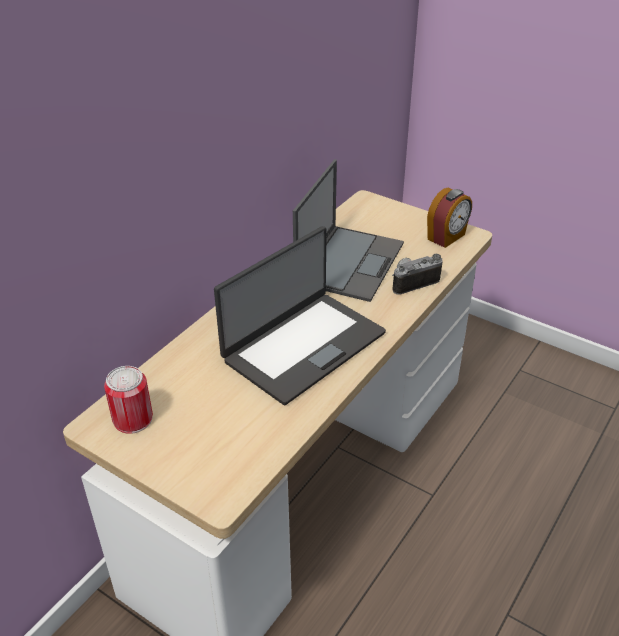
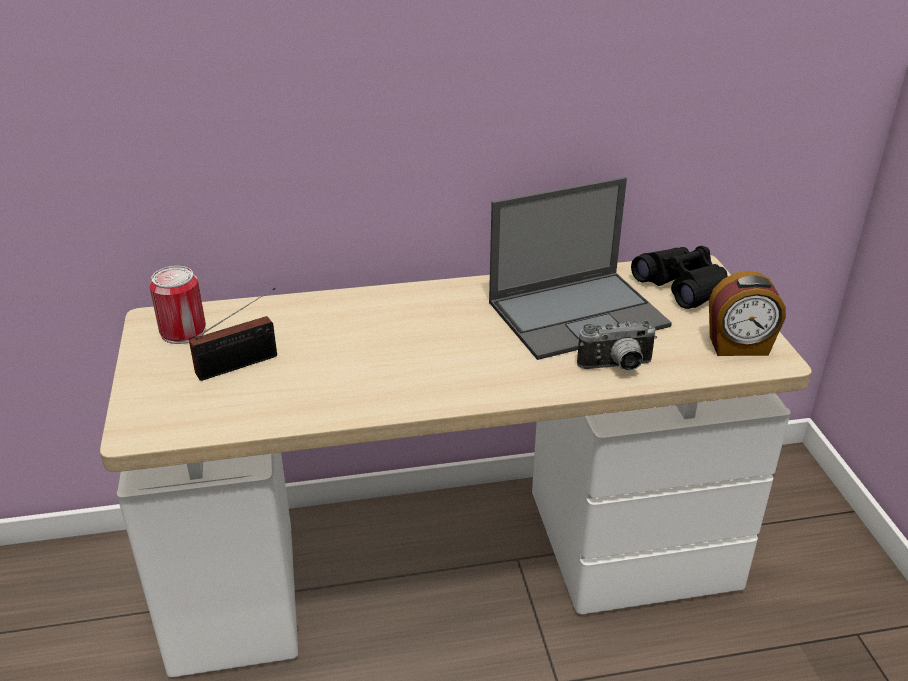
camera: 45 degrees right, 5 degrees down
laptop [214,226,386,405] -> none
camera [392,254,443,295] -> camera turned 150 degrees clockwise [577,321,657,371]
none -> radio [189,287,277,381]
none -> black binoculars [631,246,728,309]

